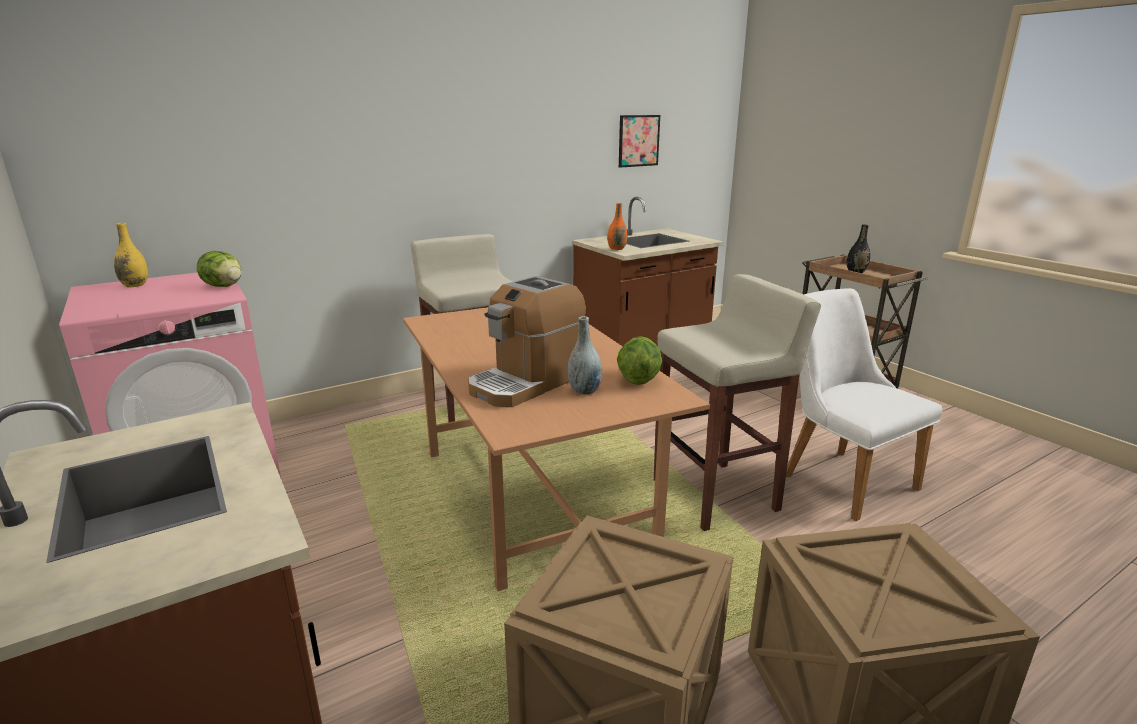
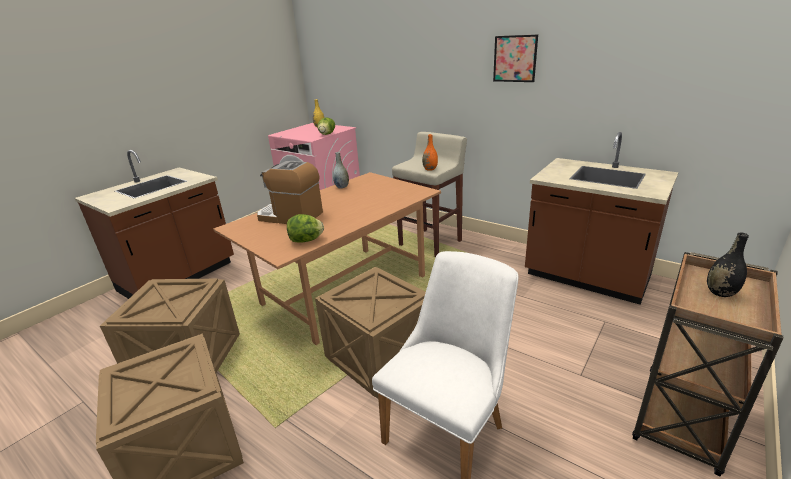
camera: 70 degrees right, 5 degrees up
grey vase [568,316,602,395] -> grey vase moved to [333,152,349,189]
orange vase [607,203,627,250] -> orange vase moved to [422,134,438,171]
picture [619,115,660,167] -> picture moved to [493,35,538,82]
beige stool [654,274,821,531] -> crate [315,267,426,399]

